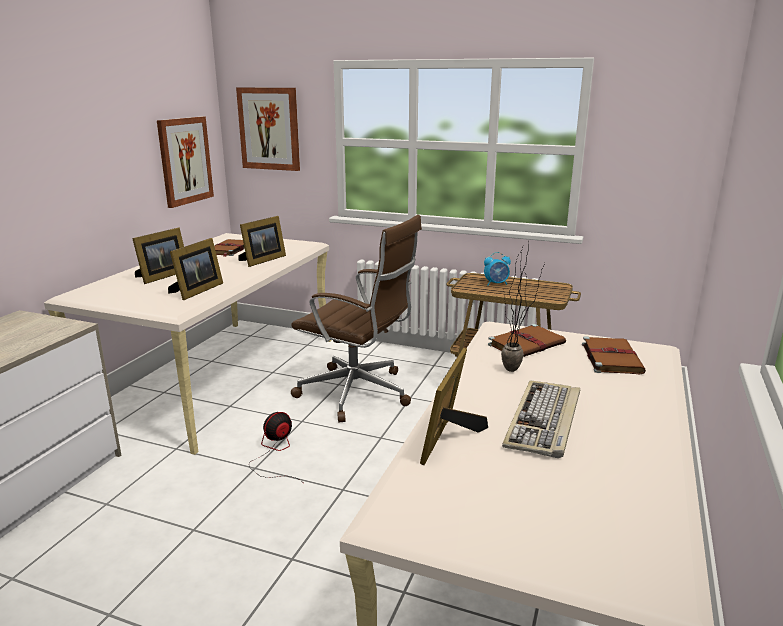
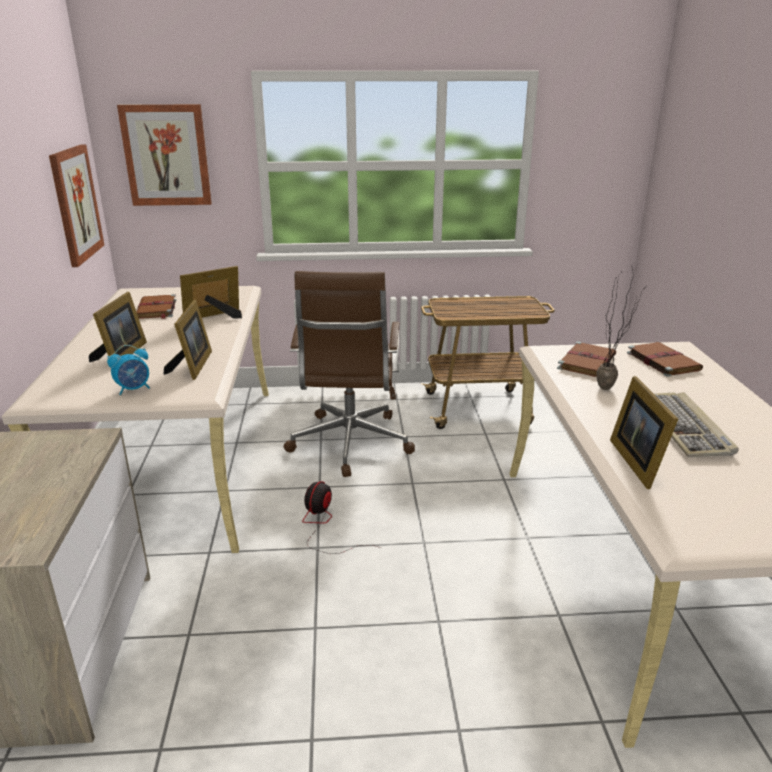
camera: 25 degrees left, 5 degrees up
picture frame [239,216,286,267] -> picture frame turned 135 degrees counterclockwise [180,266,242,319]
brown office chair [291,215,422,422] -> brown office chair turned 90 degrees clockwise [284,271,415,477]
alarm clock [484,252,511,286] -> alarm clock moved to [107,345,150,395]

